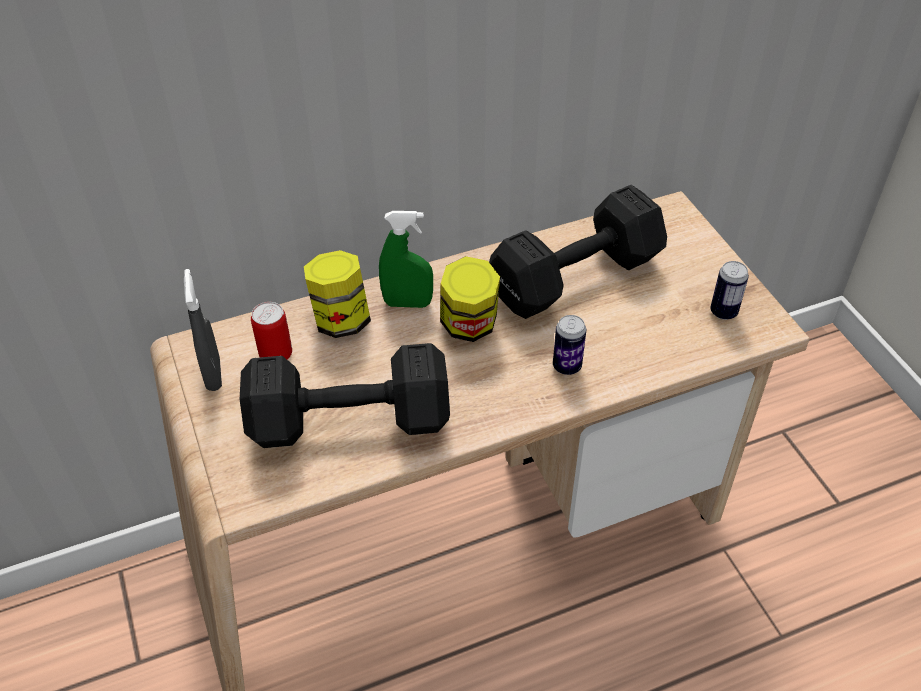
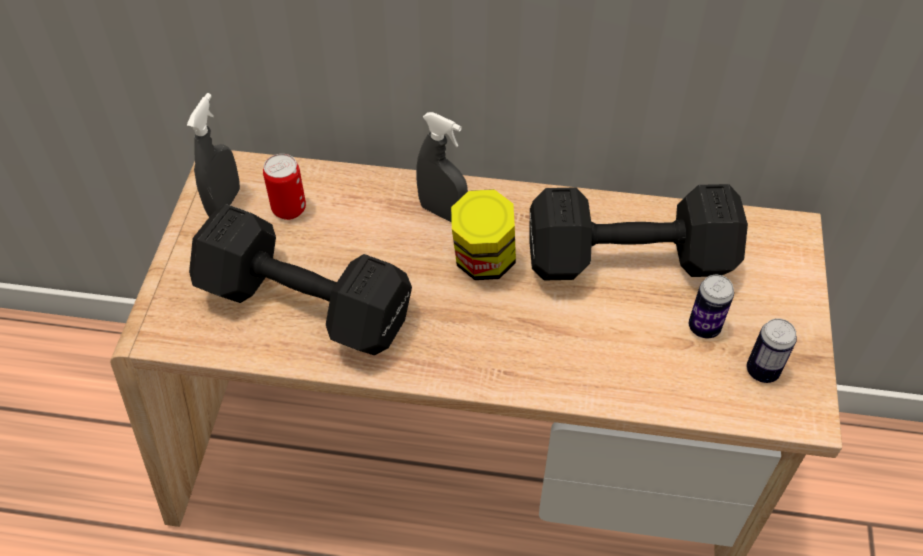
camera: 30 degrees right, 5 degrees up
jar [304,250,371,338] -> none
green spray bottle [379,211,433,308] -> grey spray bottle [416,112,468,223]
can [553,315,586,375] -> can moved to [689,275,734,338]

